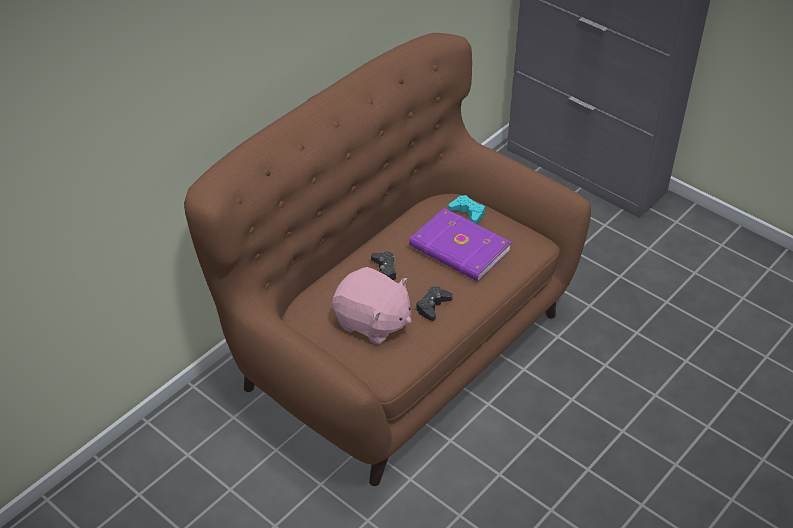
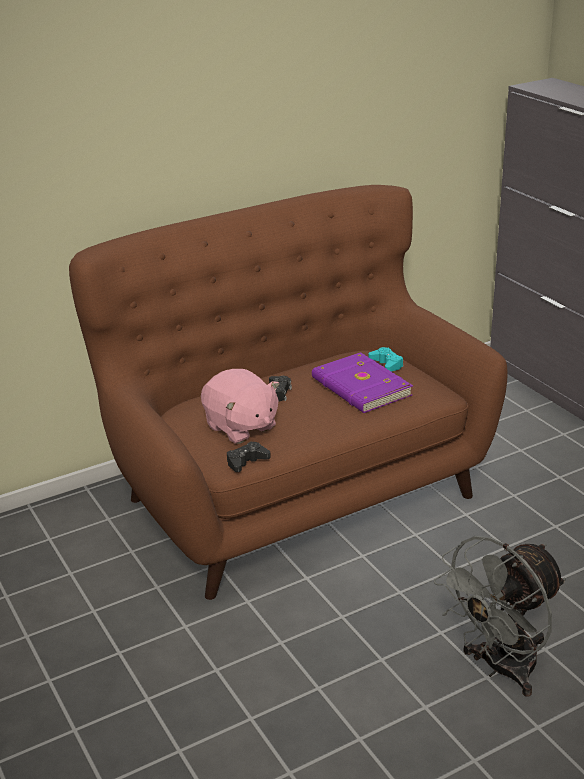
camera: 20 degrees right, 15 degrees down
black game controller [416,286,453,321] -> black game controller moved to [227,441,271,472]
none -> grey fan [434,536,566,697]

